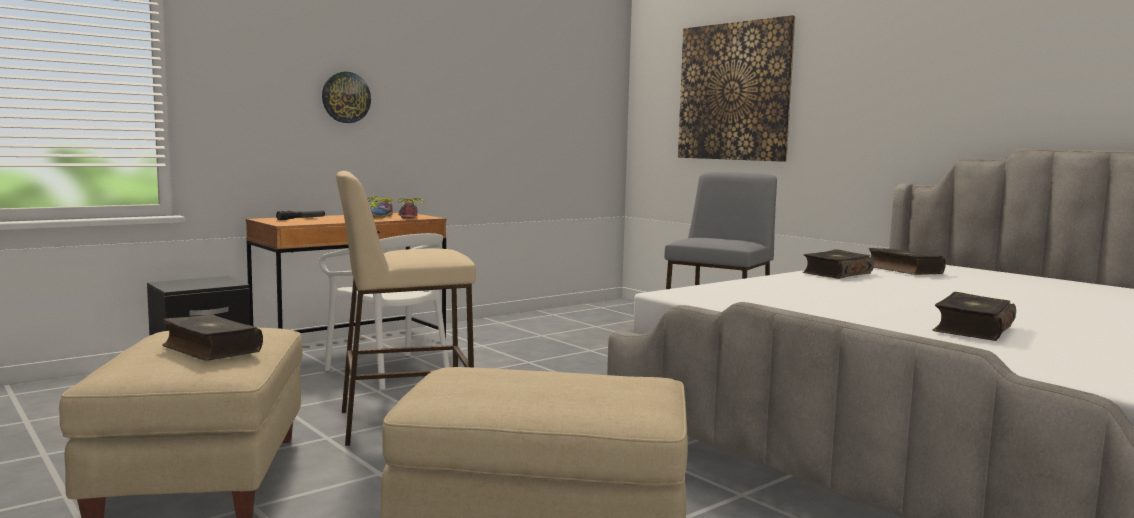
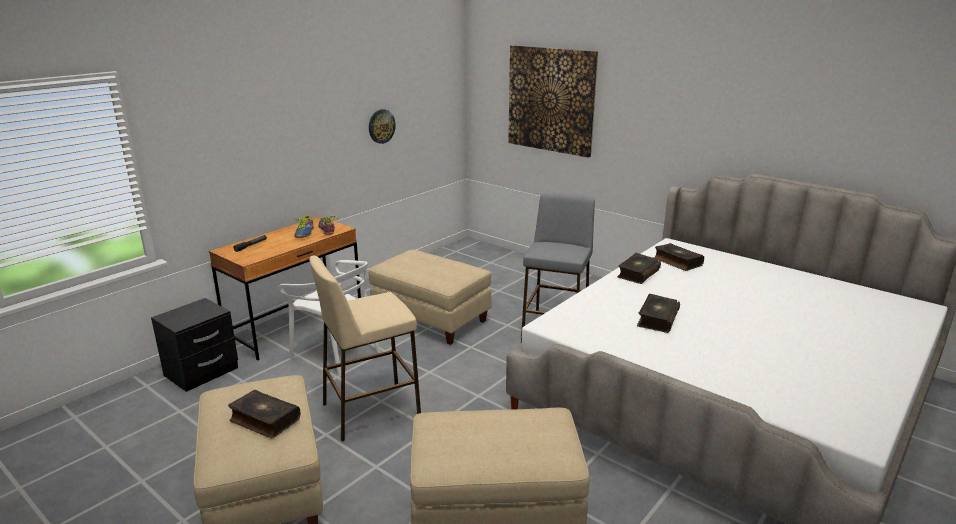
camera: 10 degrees left, 15 degrees up
wall clock [322,72,371,123] -> wall clock moved to [369,109,396,144]
book [932,292,1016,341] -> book moved to [637,294,680,333]
none -> beige ottoman [369,250,492,345]

